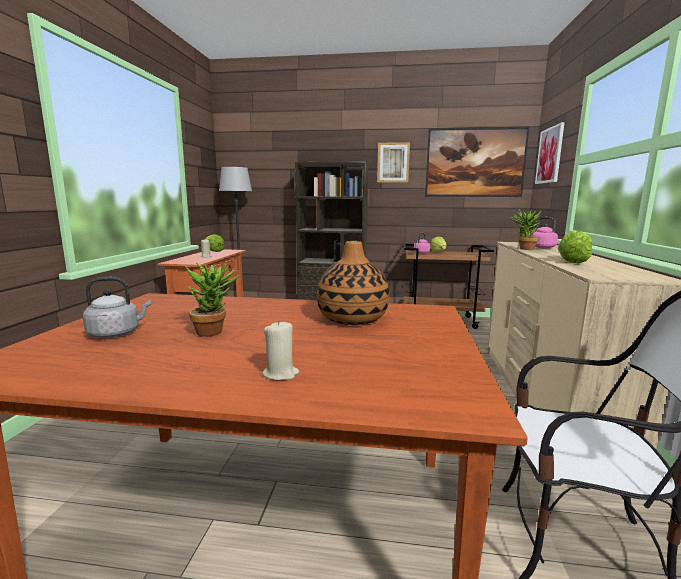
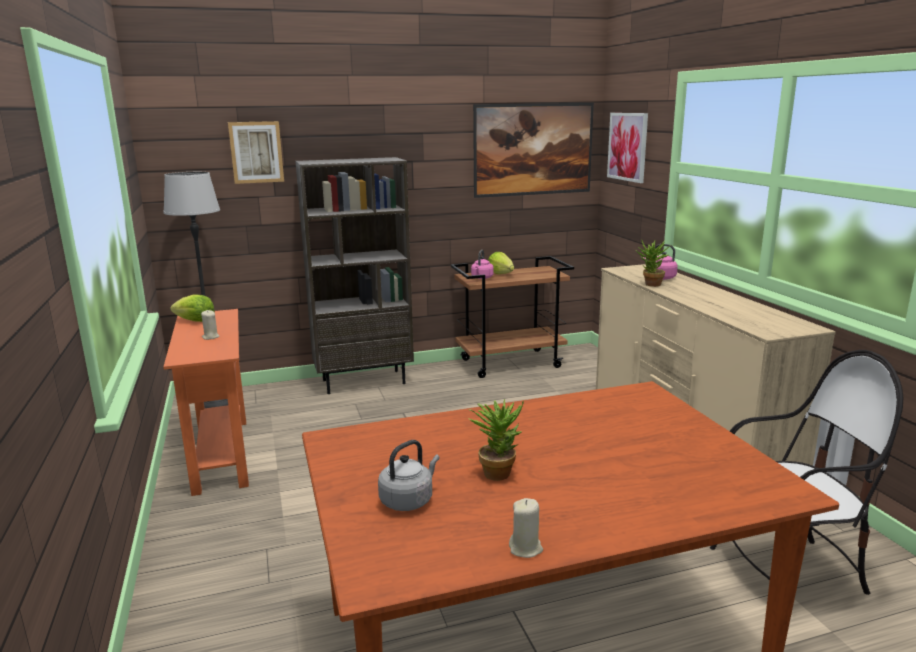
camera: 25 degrees left, 5 degrees up
beige candle [262,320,299,380] -> beige candle moved to [509,498,543,558]
vase [317,241,390,325] -> none
picture [377,142,410,183] -> picture moved to [228,121,284,184]
lettuce [558,231,592,263] -> none

